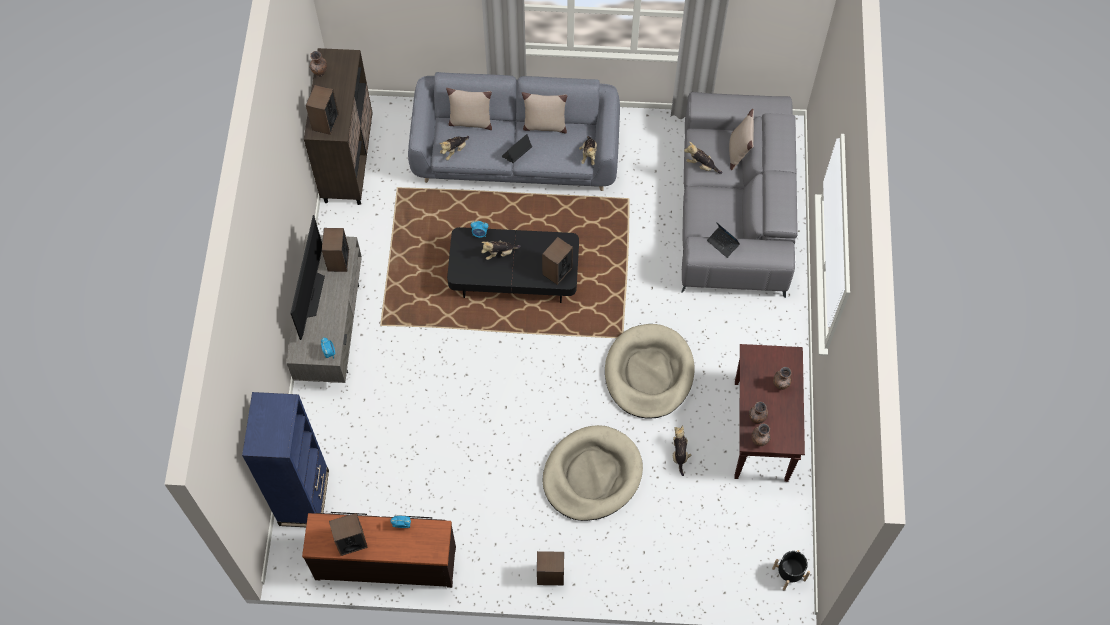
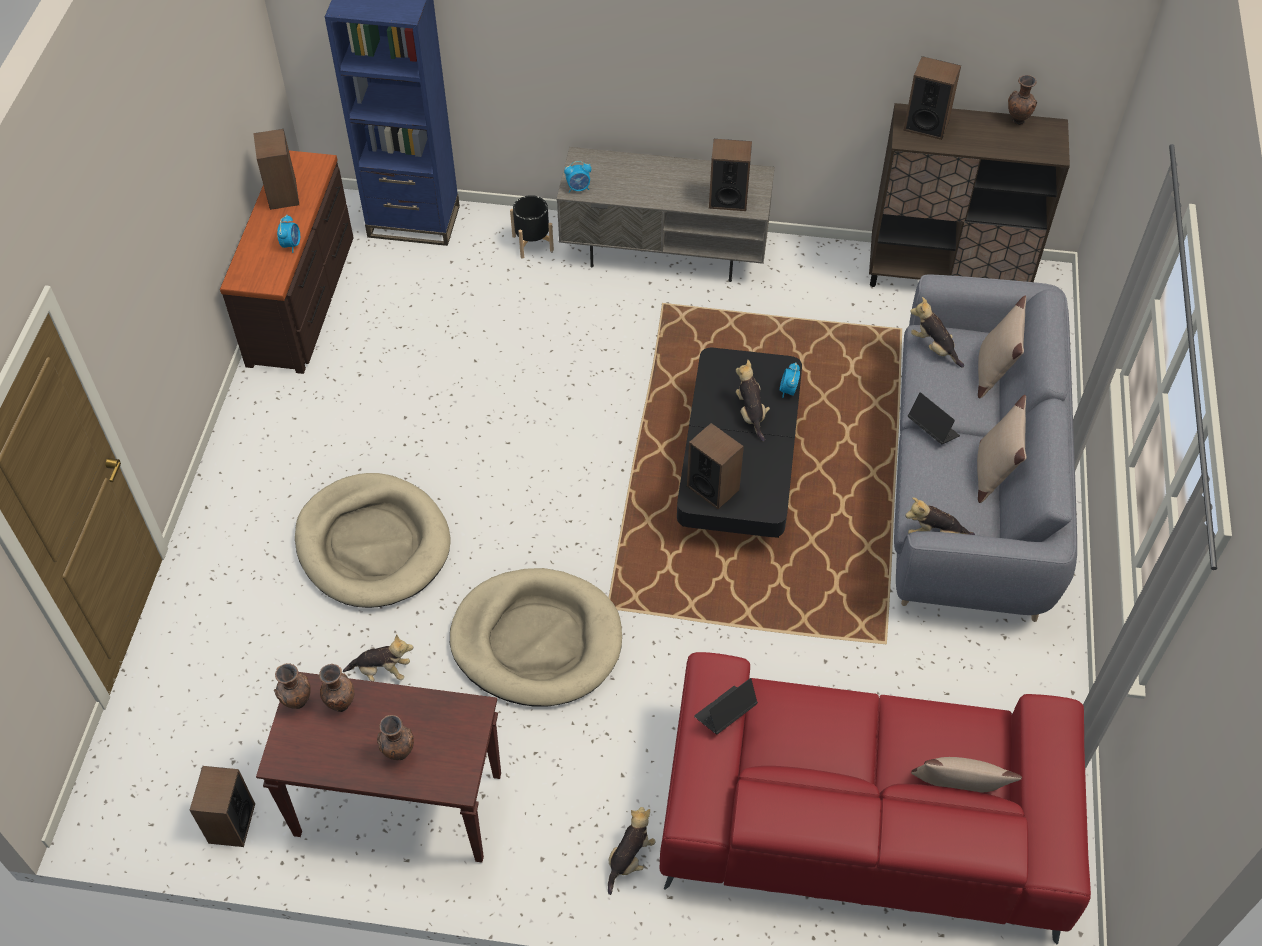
camera: 95 degrees right, 10 degrees down
television [290,215,325,340] -> none
speaker [537,551,564,585] -> speaker moved to [190,766,255,847]
grey sofa [681,92,798,298] -> red sofa [660,652,1091,944]
plush toy [684,142,722,174] -> plush toy moved to [608,807,656,895]
black planter [772,550,810,590] -> black planter moved to [510,195,554,259]

